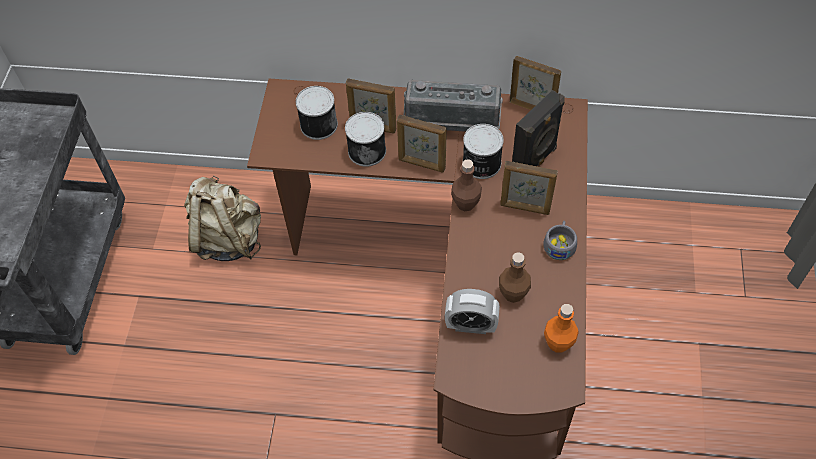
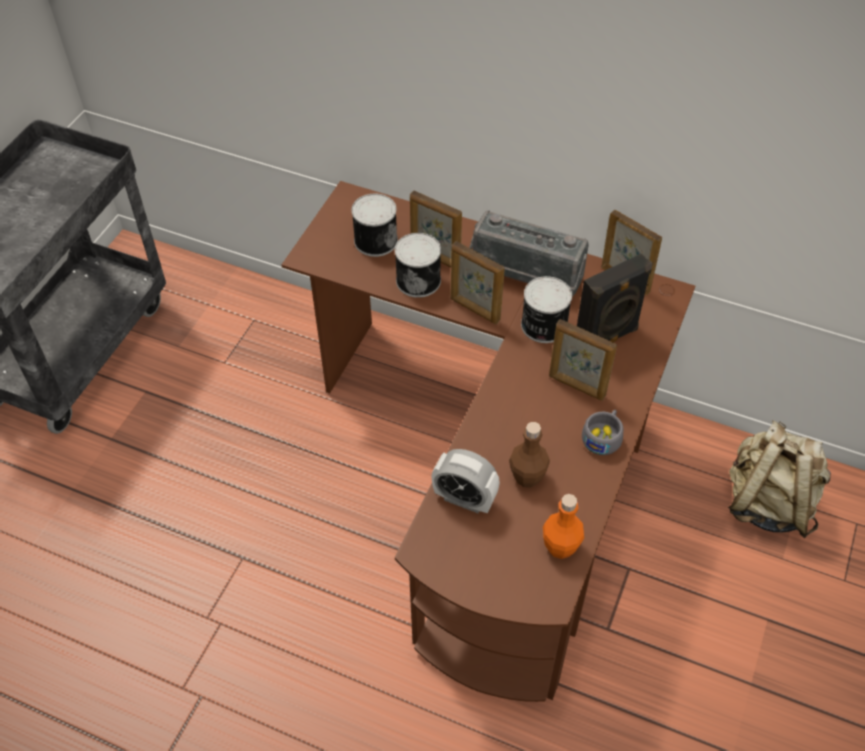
camera: 15 degrees right, 5 degrees down
beige backpack [184,176,261,261] -> beige backpack moved to [728,420,831,538]
brown bottle [451,159,482,211] -> none

